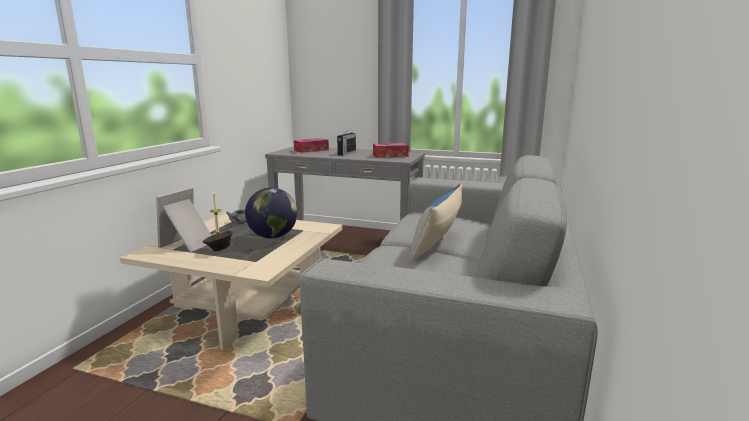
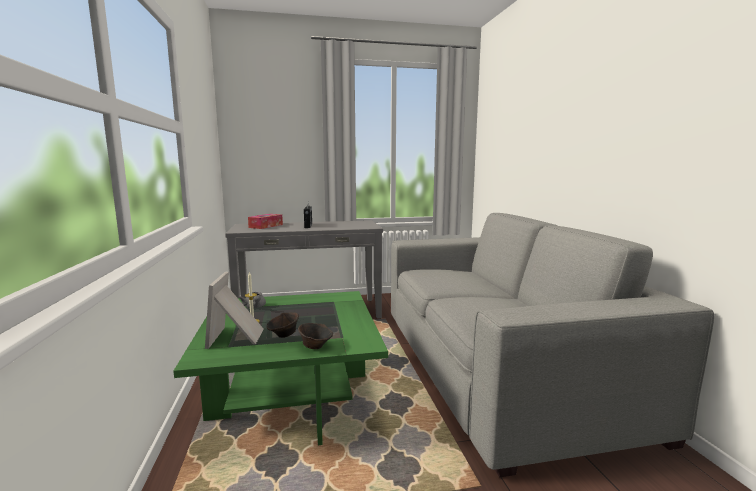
camera: 30 degrees left, 5 degrees down
beige coffee table [120,212,342,350] -> green coffee table [173,291,388,445]
globe [245,188,297,239] -> none
tissue box [373,143,409,158] -> none
pillow [409,183,462,263] -> none
none -> brown bowl [298,323,333,349]

